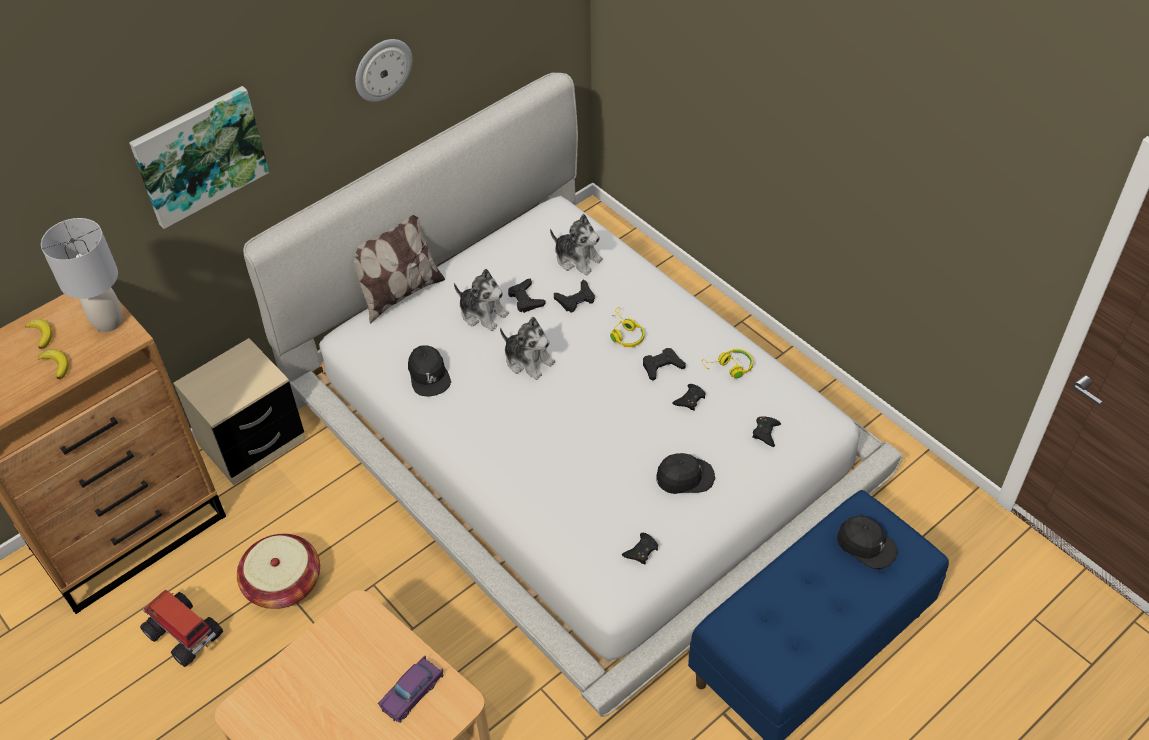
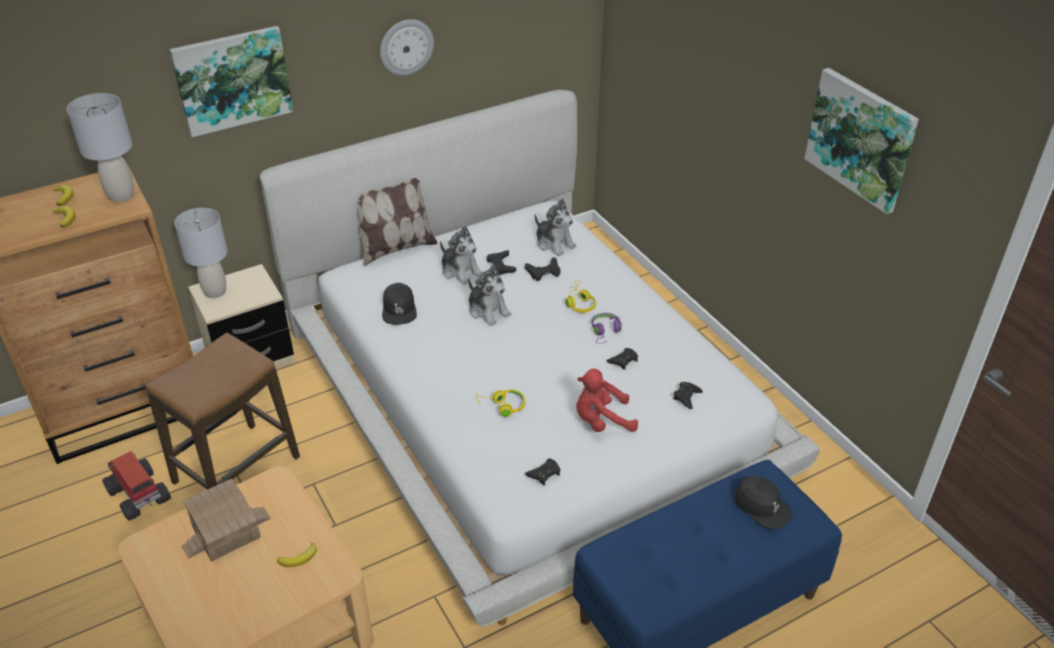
camera: 10 degrees right, 10 degrees down
basket [237,534,320,609] -> stool [145,333,300,490]
purple toy car [378,656,444,723] -> banana [277,543,317,567]
black game controller [643,348,686,381] -> purple headphones [591,313,622,344]
black cap [657,453,715,494] -> red plush toy [576,368,638,432]
yellow headphones [702,349,753,379] -> yellow headphones moved to [476,389,525,417]
none -> grey table lamp [174,208,228,298]
none -> toy house [182,479,271,561]
none -> picture [804,68,919,214]

